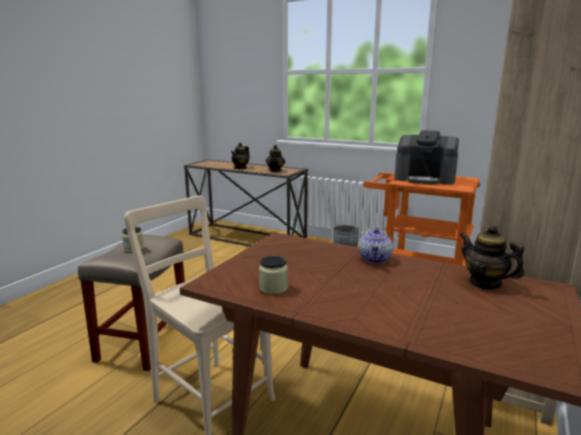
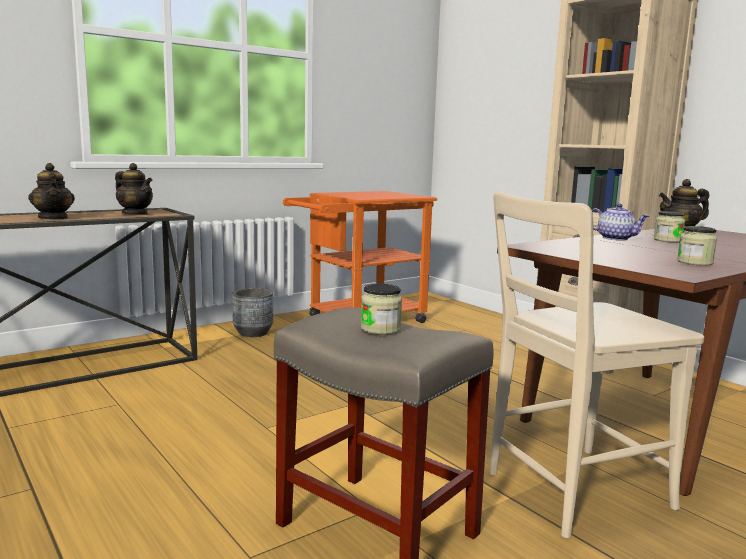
camera: 65 degrees left, 5 degrees down
coffee machine [394,130,459,185] -> none
none -> jar [654,211,685,242]

